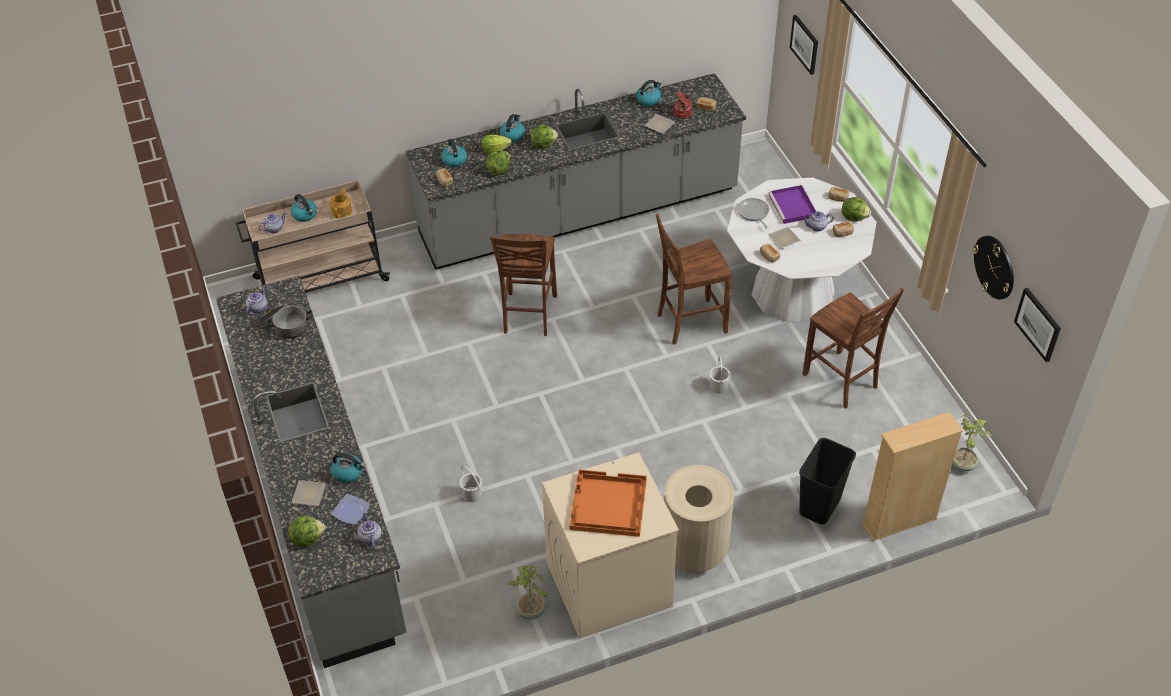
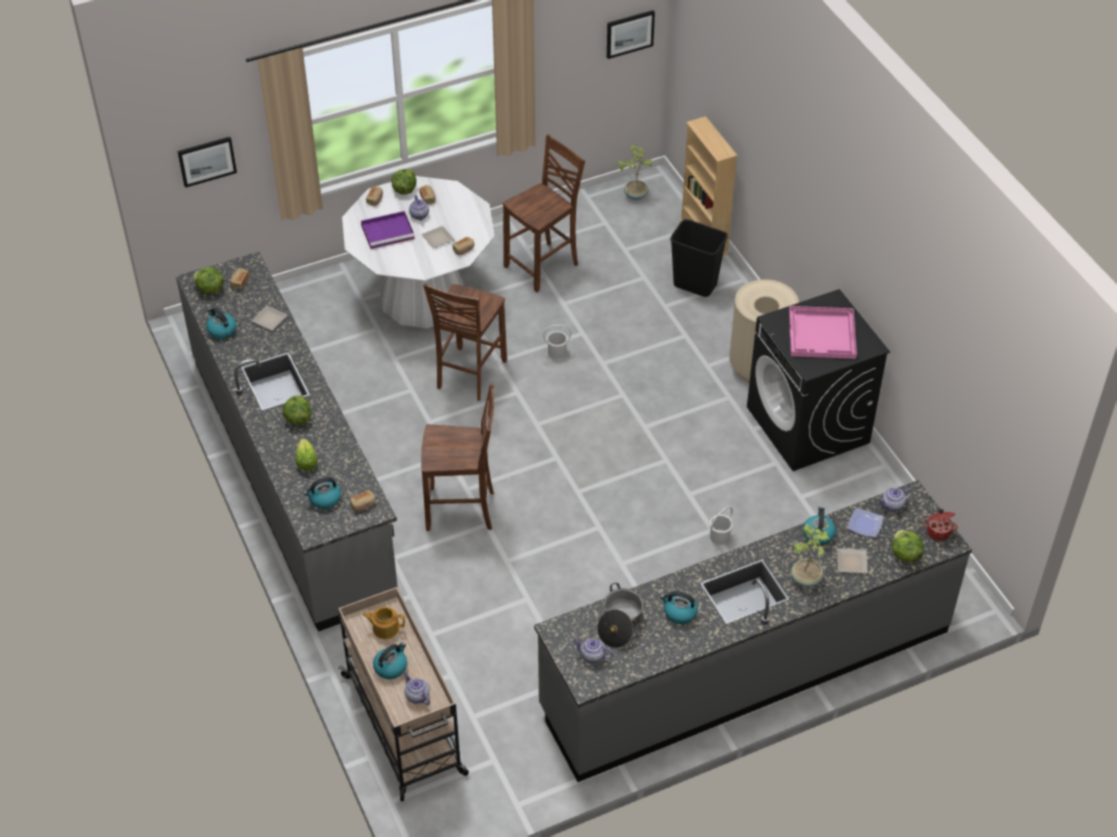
camera: 95 degrees left, 0 degrees up
lettuce [486,150,510,175] -> lettuce moved to [193,267,224,294]
kettle [500,114,525,142] -> kettle moved to [660,591,698,624]
potted plant [508,565,547,620] -> potted plant moved to [791,524,830,587]
beige washing machine [542,452,679,639] -> black washing machine [747,289,890,471]
orange tray [569,470,647,537] -> pink tray [789,306,857,359]
brown chair [656,214,732,345] -> brown chair turned 45 degrees clockwise [423,283,507,401]
cooking pot [673,92,692,119] -> cooking pot moved to [923,509,958,541]
frying pan [738,198,769,229] -> none
wall clock [973,236,1014,300] -> none

